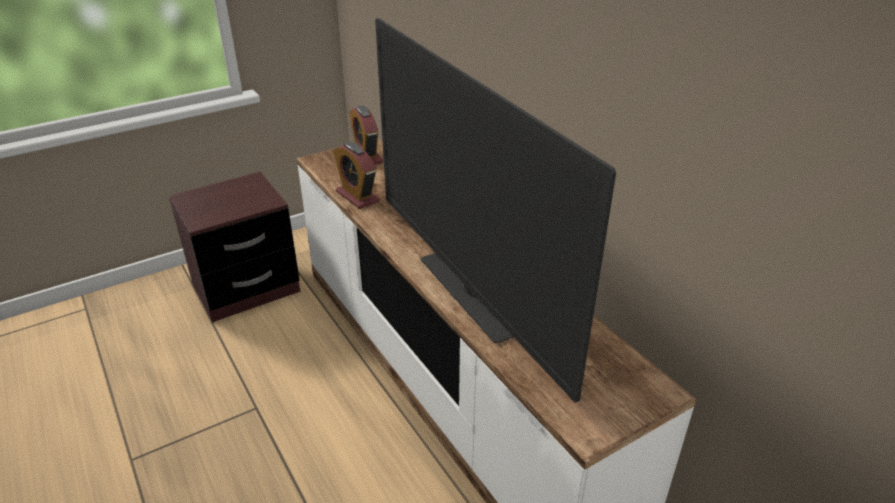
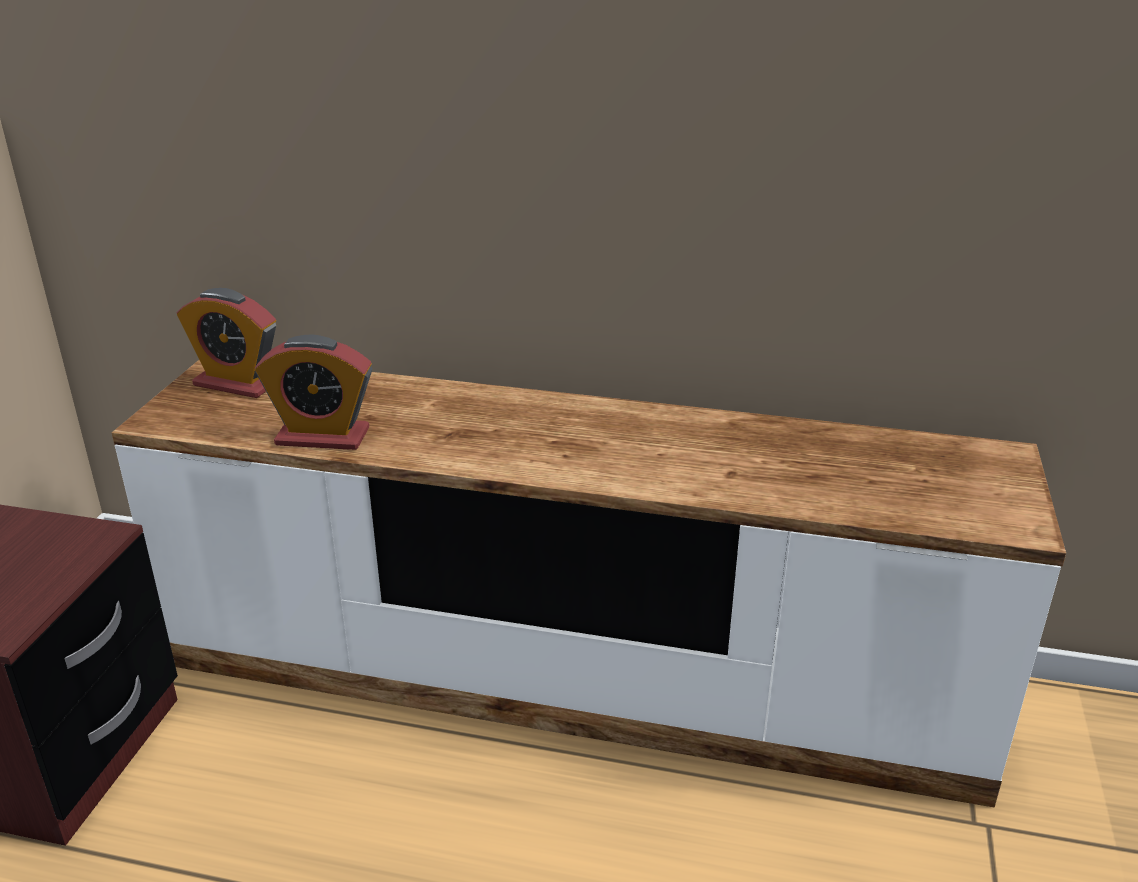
camera: 45 degrees left, 5 degrees down
television [375,18,616,402] -> none

